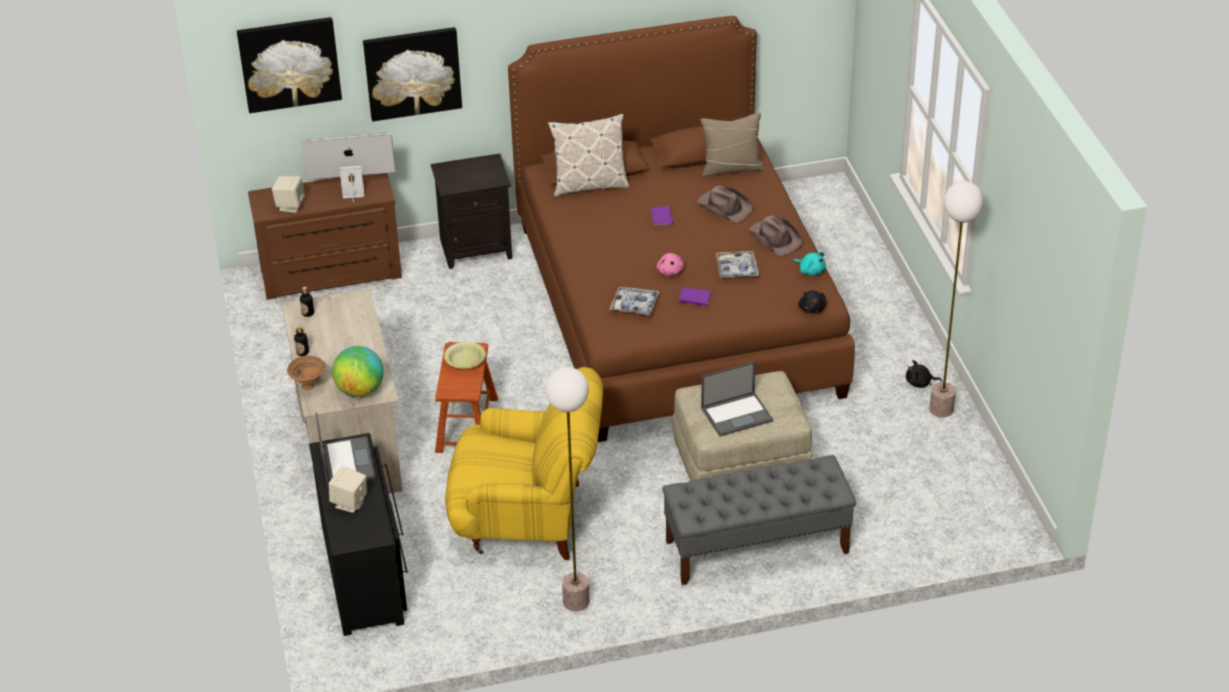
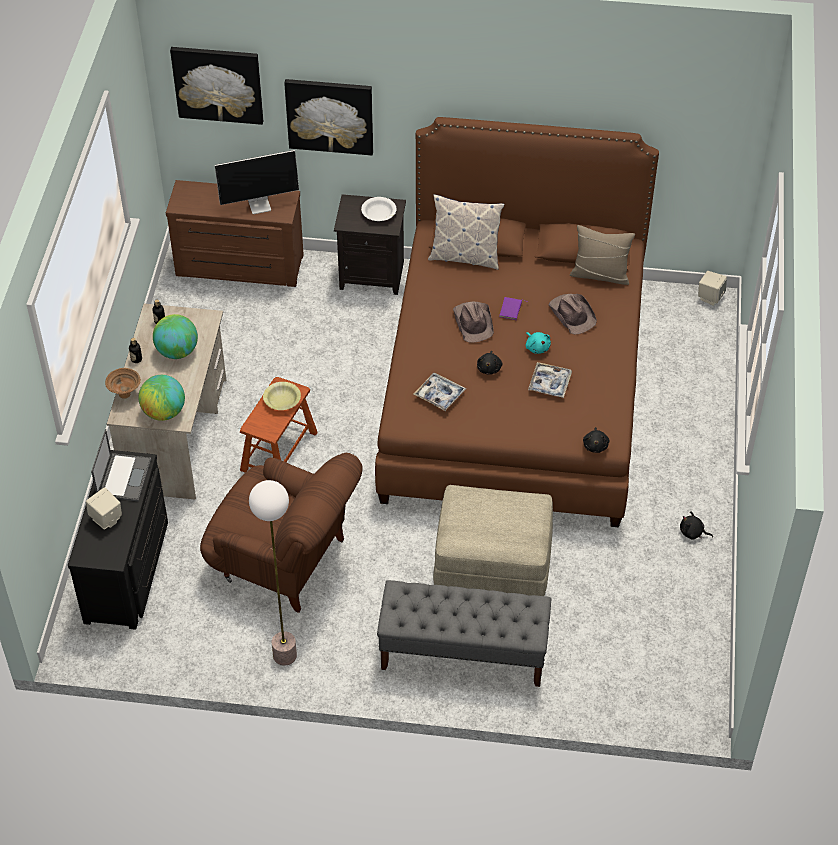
camera: 20 degrees right, 10 degrees up
beige speaker [272,176,305,213] -> beige speaker moved to [698,271,727,306]
monitor [302,133,396,202] -> monitor turned 150 degrees clockwise [215,150,299,214]
yellow armchair [445,367,603,560] -> brown armchair [200,453,363,613]
pink plush toy [657,253,684,276] -> black plush toy [477,351,502,375]
purple book [679,287,712,308] -> none
laptop [701,361,773,437] -> none
brown hat [749,215,803,256] -> brown hat moved to [453,302,494,343]
turquoise plush toy [793,252,826,276] -> turquoise plush toy moved to [526,332,551,354]
floor lamp [929,181,984,418] -> none
none -> globe [153,314,198,359]
none -> white bowl [361,197,397,221]

